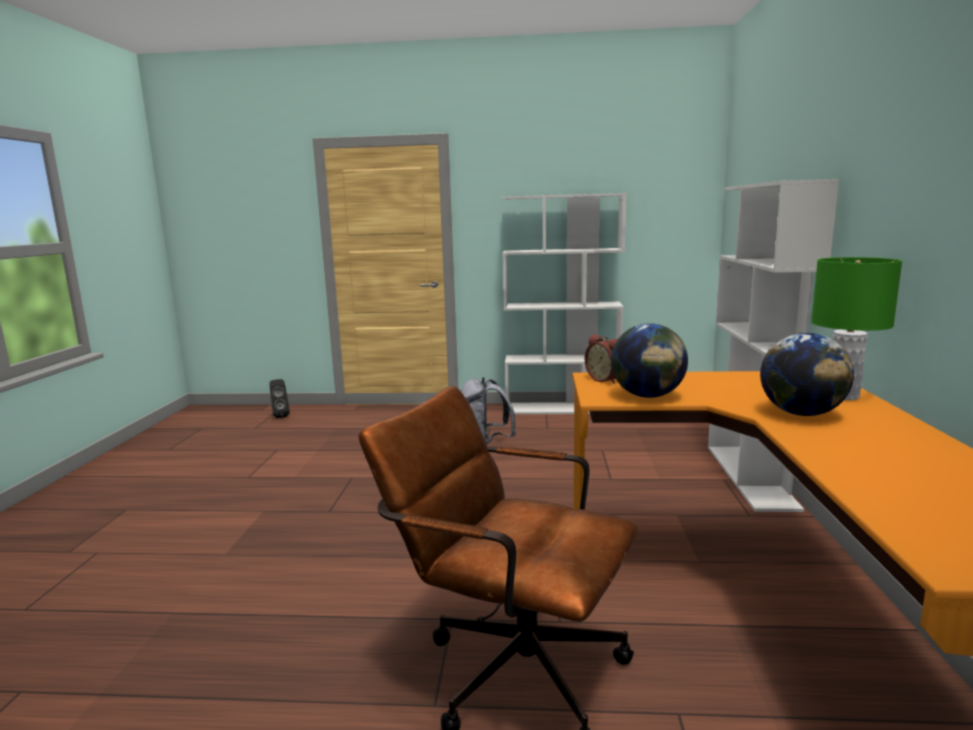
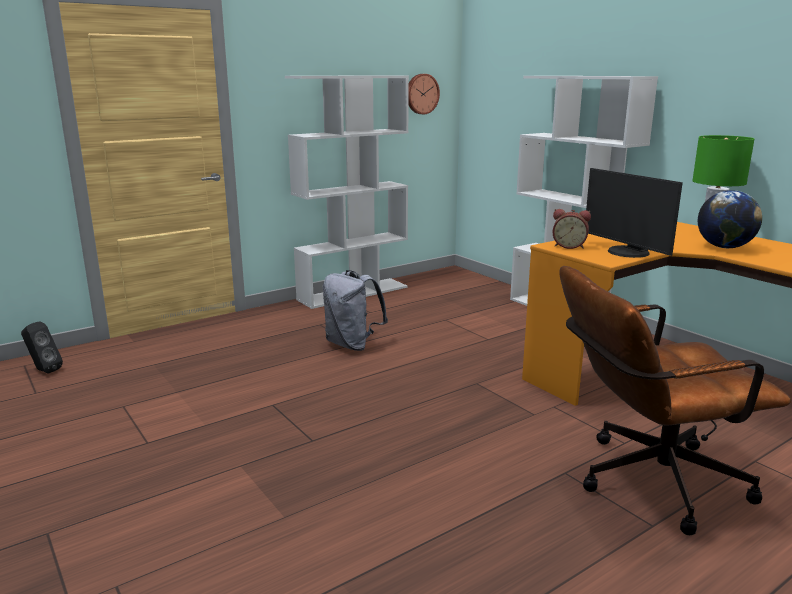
camera: 40 degrees left, 5 degrees up
globe [611,323,688,398] -> monitor [586,168,683,258]
none -> wall clock [408,74,440,114]

